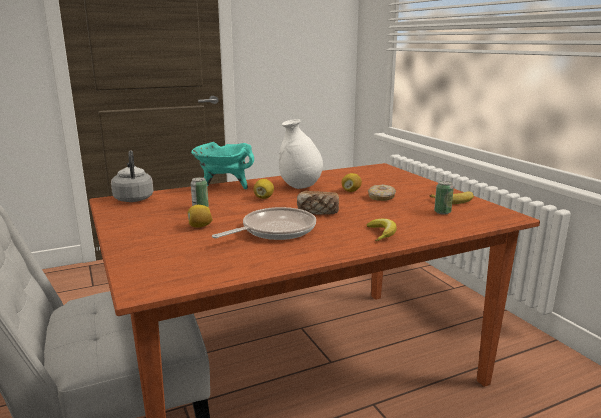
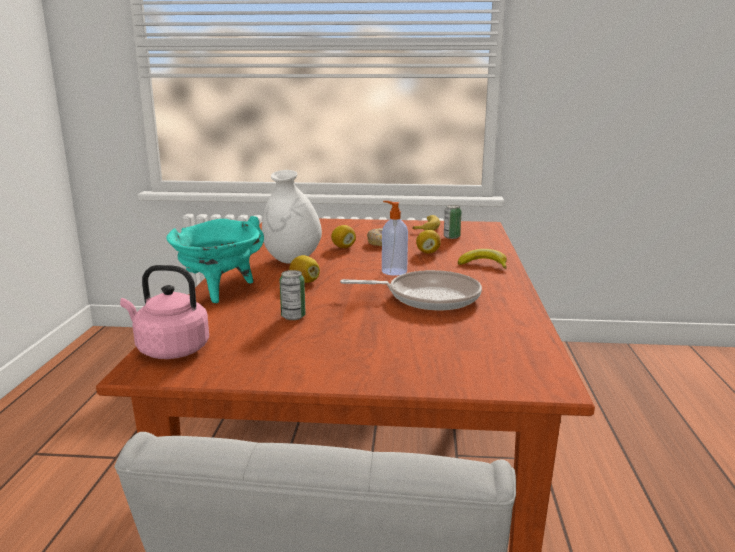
camera: 60 degrees left, 0 degrees up
grey kettle [111,150,153,202] -> pink kettle [120,265,209,359]
lemon [188,205,213,228] -> lemon moved to [416,230,441,254]
frying pan [212,207,316,240] -> frying pan turned 105 degrees clockwise [340,270,482,310]
bread [297,191,339,215] -> soap dispenser [382,201,408,276]

